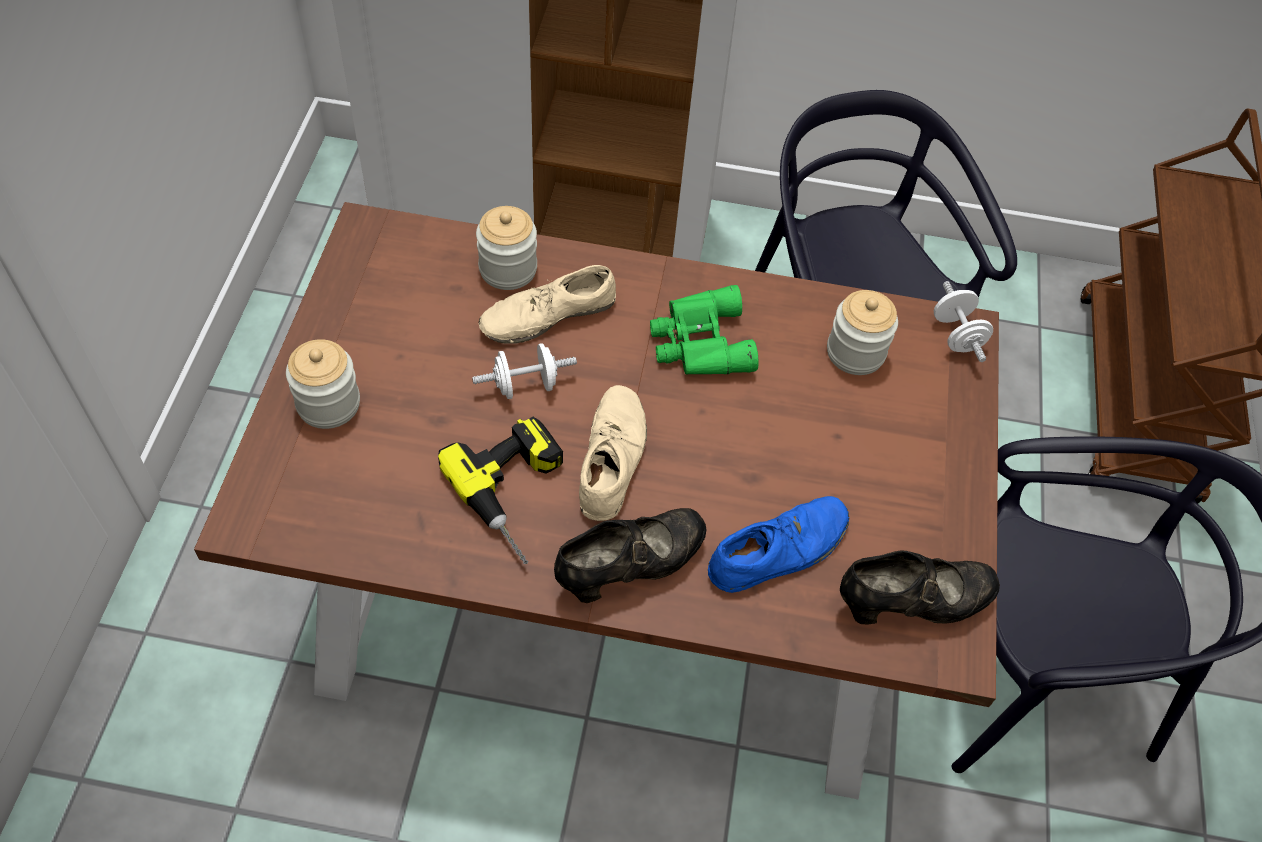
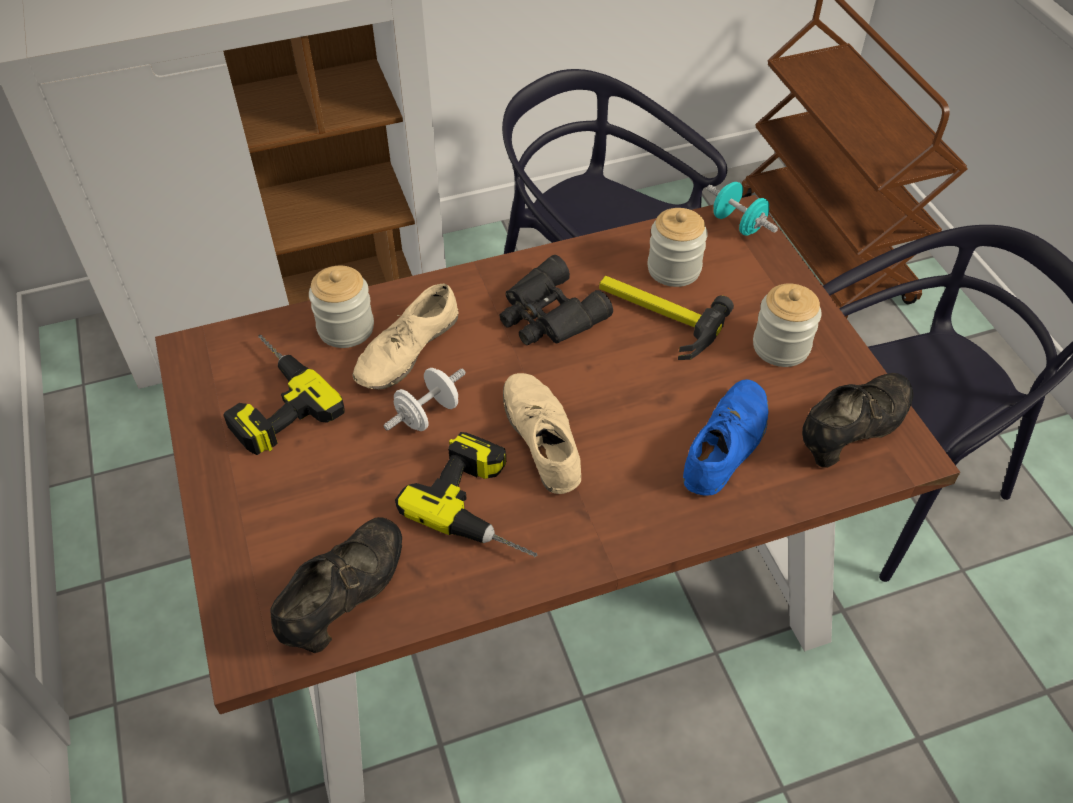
camera: 25 degrees left, 5 degrees down
jar [286,339,360,429] -> jar moved to [753,283,822,367]
black shoe [554,508,707,603] -> black shoe moved to [270,517,402,653]
green binoculars [650,285,759,374] -> black binoculars [499,255,613,345]
white dumbbell [934,281,993,362] -> turquoise dumbbell [707,182,778,236]
none -> power drill [223,334,345,455]
none -> hammer [599,276,734,360]

